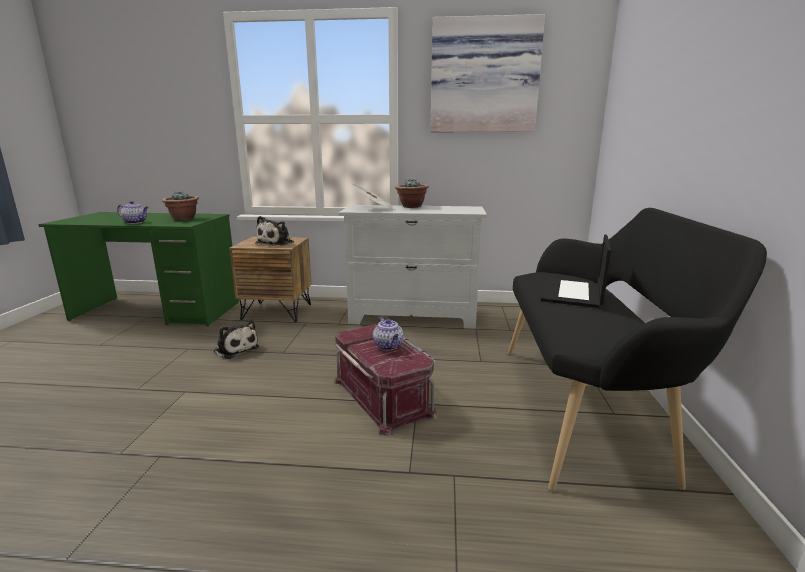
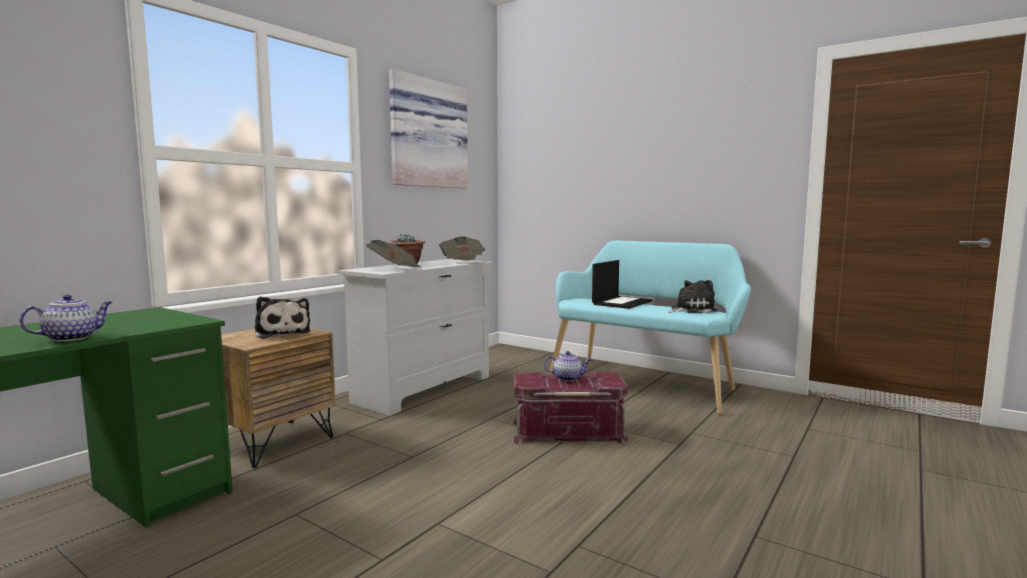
camera: 60 degrees left, 10 degrees down
potted plant [162,192,199,220] -> none
plush toy [214,321,259,359] -> plush toy moved to [668,280,717,313]
black bench [508,208,767,491] -> turquoise bench [549,241,751,414]
laptop [541,235,611,308] -> laptop turned 105 degrees counterclockwise [592,260,653,309]
none -> newspaper [439,237,485,261]

